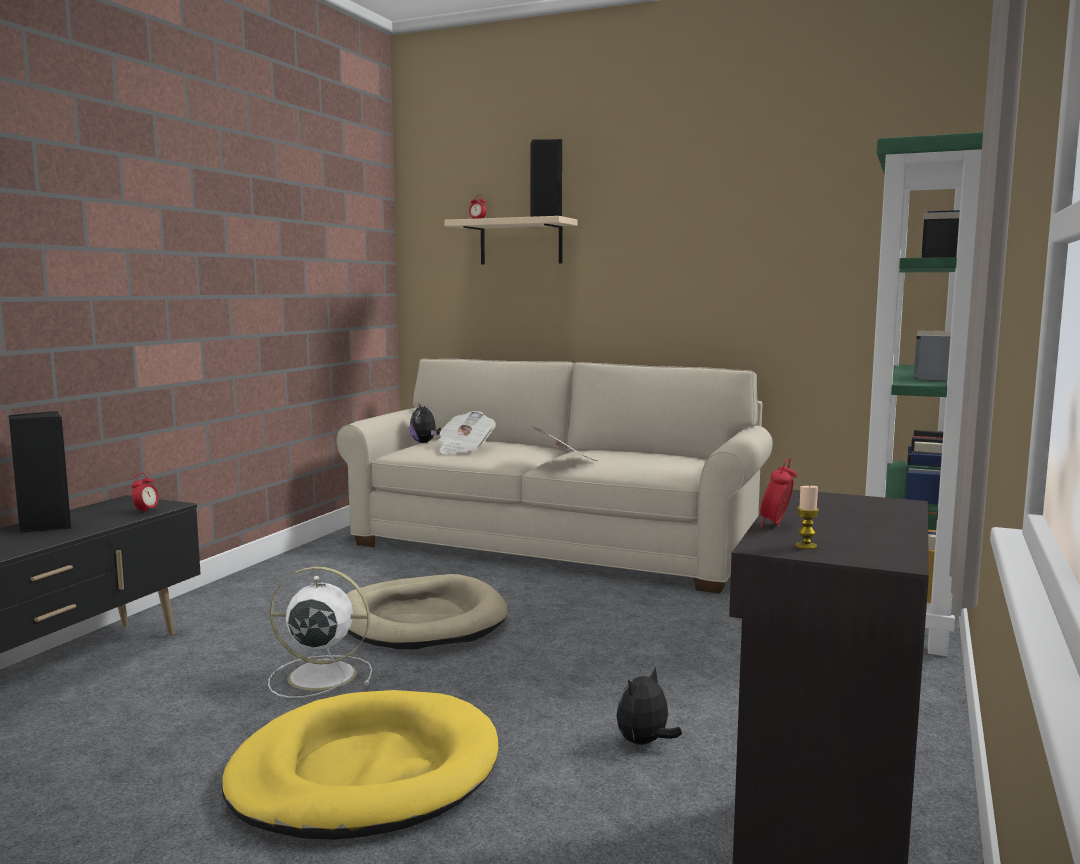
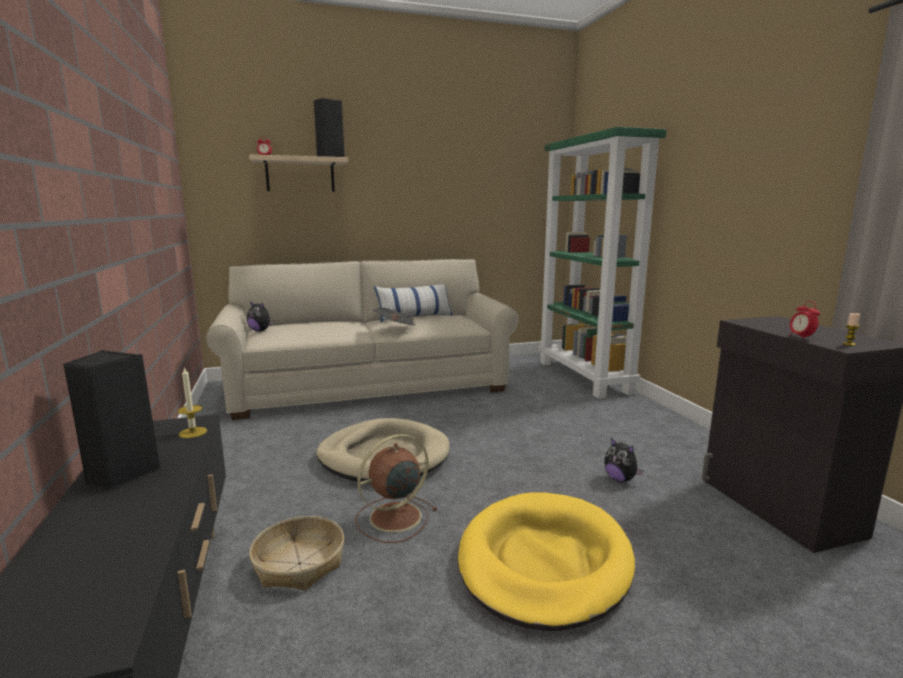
camera: 40 degrees left, 5 degrees up
alarm clock [131,473,159,514] -> candle [178,367,207,438]
white fan [268,567,372,698] -> brown fan [356,434,437,543]
newspaper [438,411,496,454] -> none
plush toy [616,667,682,745] -> plush toy turned 45 degrees counterclockwise [604,437,644,482]
none -> basket [249,516,344,591]
none -> pillow [374,284,453,322]

